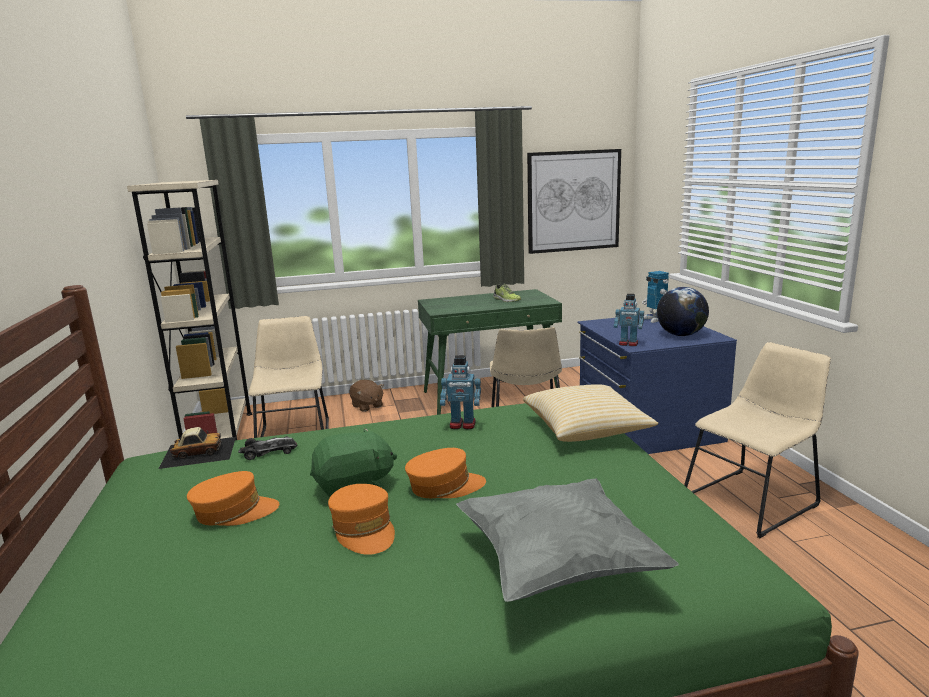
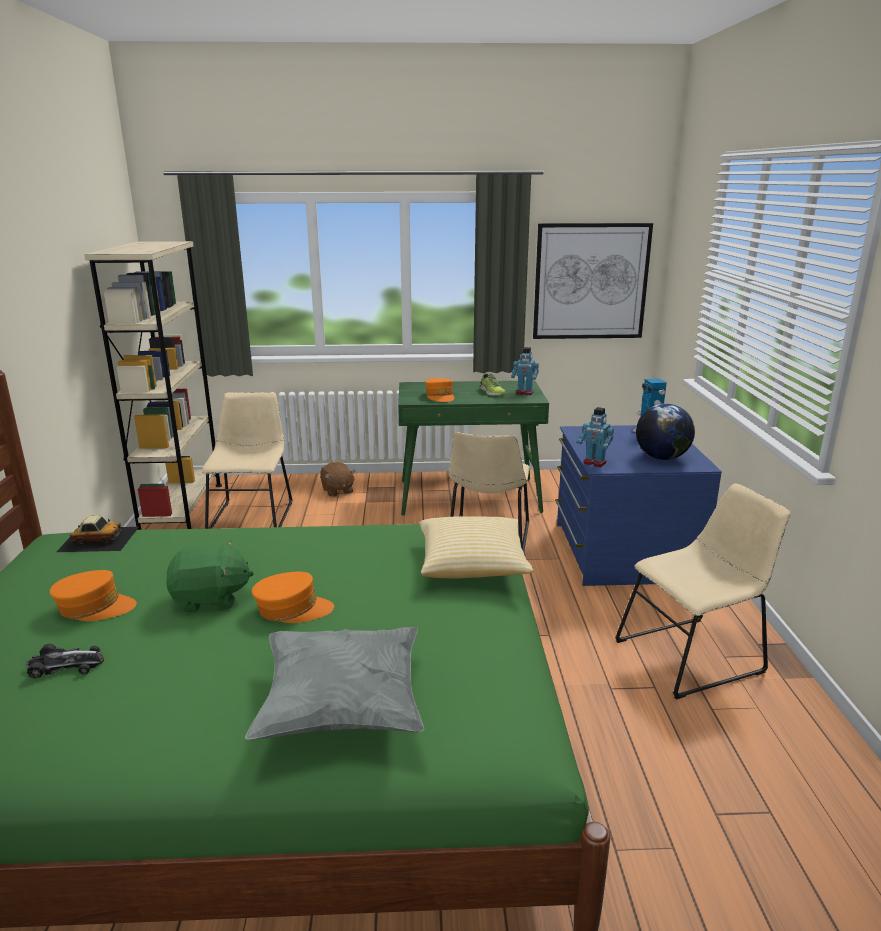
camera: 10 degrees right, 5 degrees up
toy car [238,436,297,460] -> toy car moved to [26,644,104,678]
orange cap [328,484,395,555] -> orange cap moved to [425,378,455,402]
toy robot [440,355,481,429] -> toy robot moved to [511,347,539,395]

